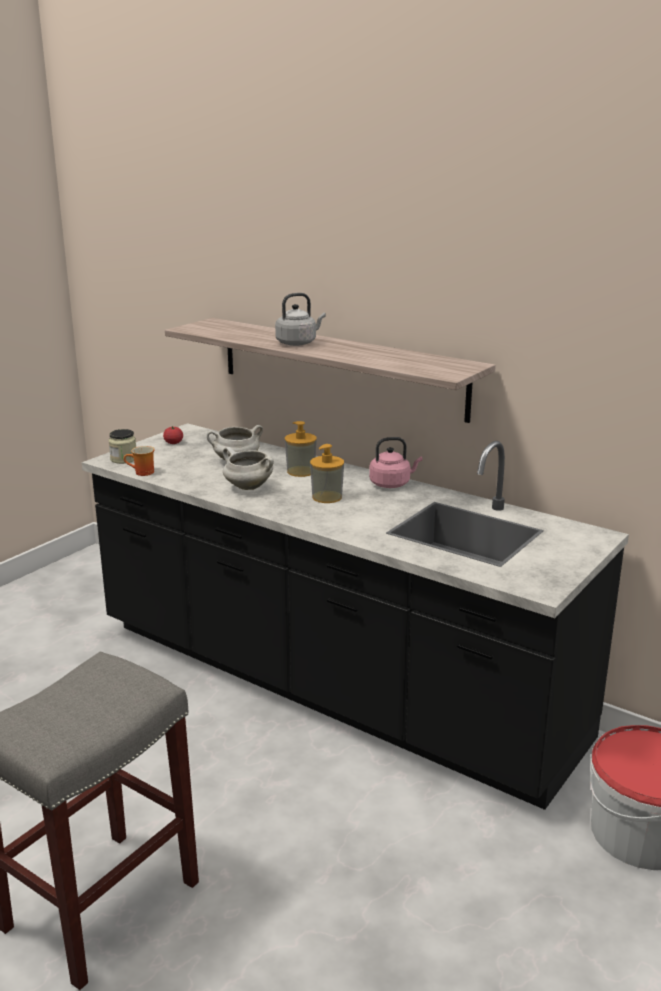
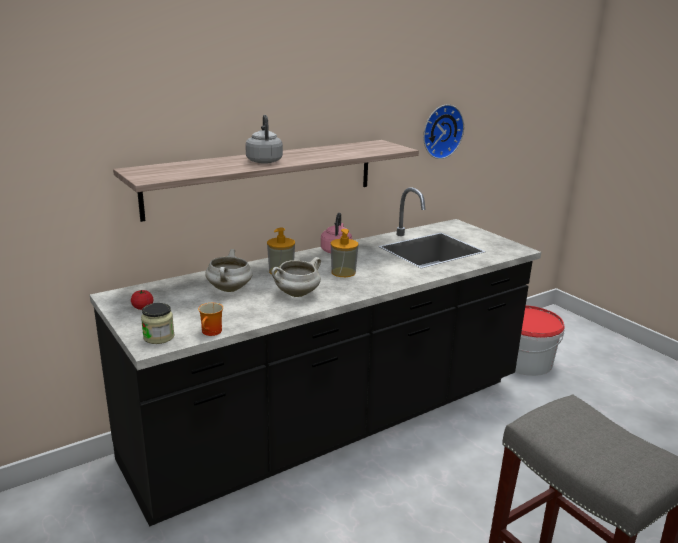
camera: 70 degrees left, 0 degrees up
none -> wall clock [423,104,464,159]

